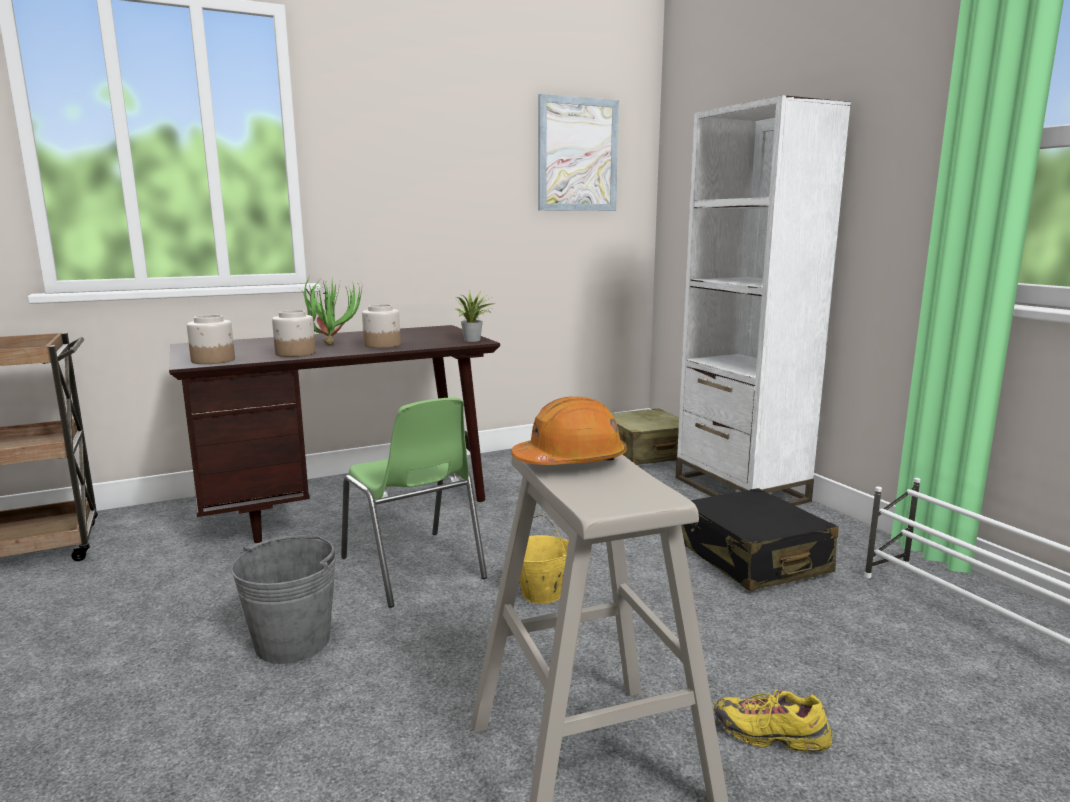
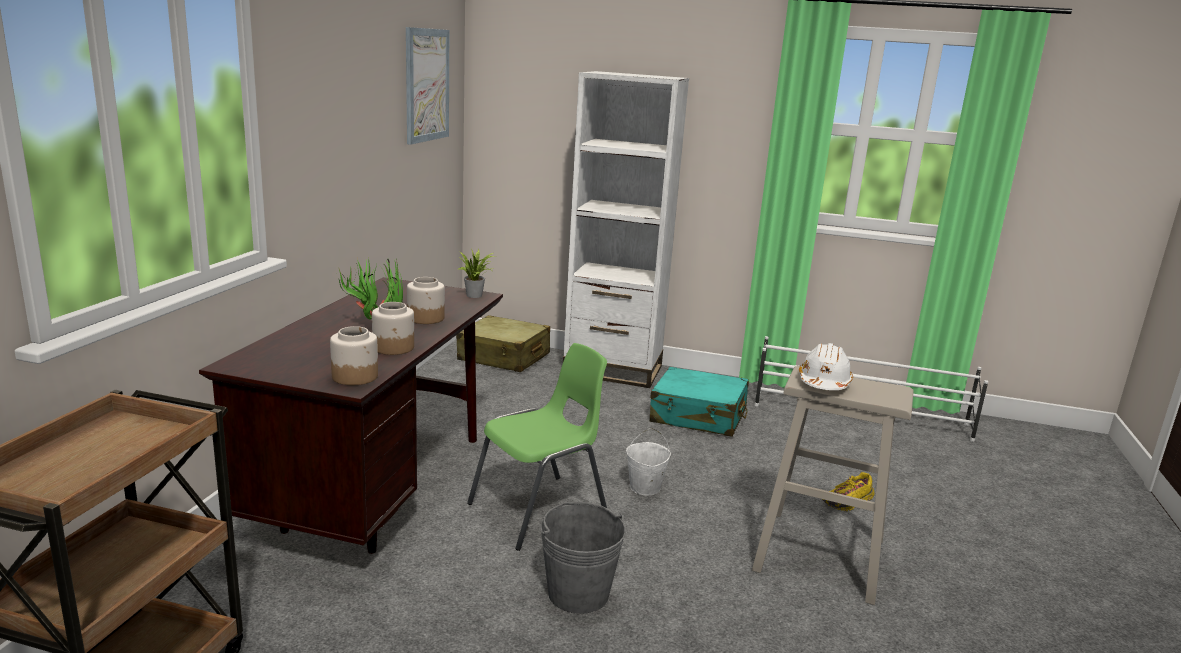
camera: 50 degrees left, 5 degrees up
green chair [341,398,487,608] -> green chair turned 45 degrees counterclockwise [467,343,607,551]
orange hard hat [511,396,627,465] -> white hard hat [799,343,853,390]
yellow bucket [520,514,569,604] -> white bucket [626,428,671,496]
black suitcase [681,488,839,591] -> turquoise suitcase [650,367,749,437]

